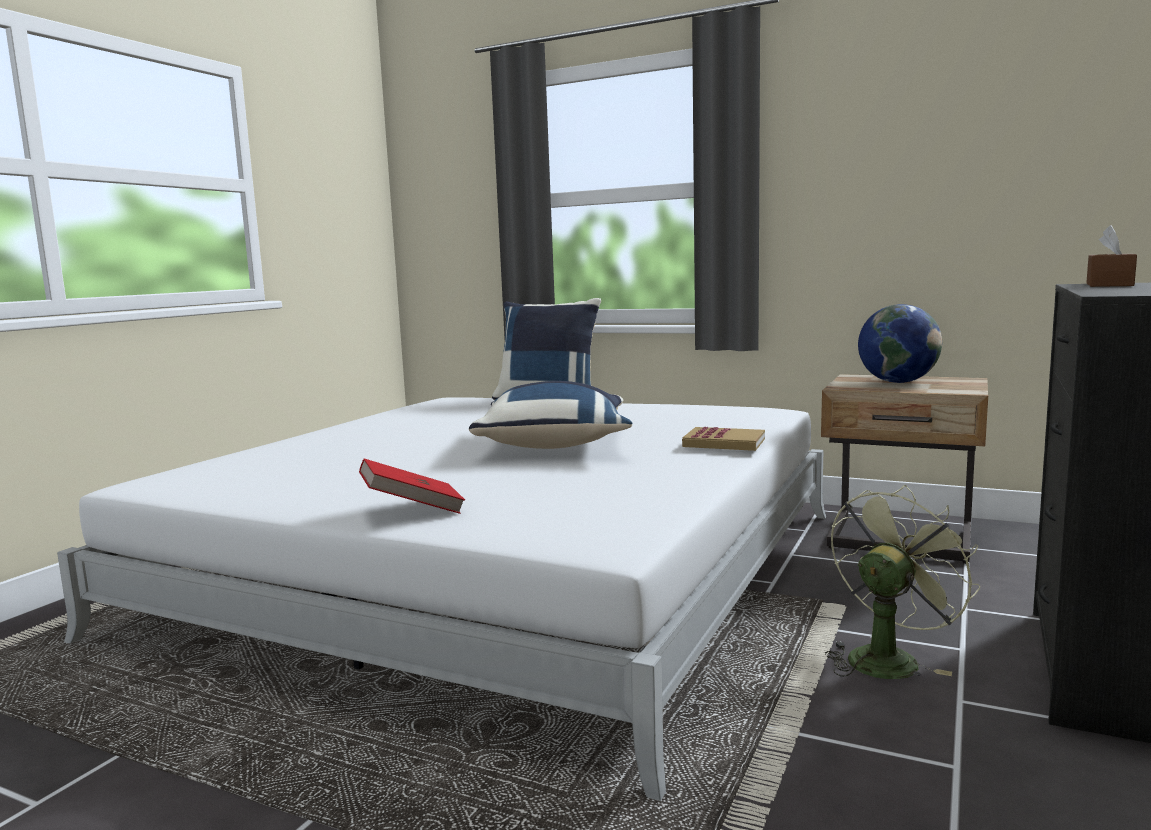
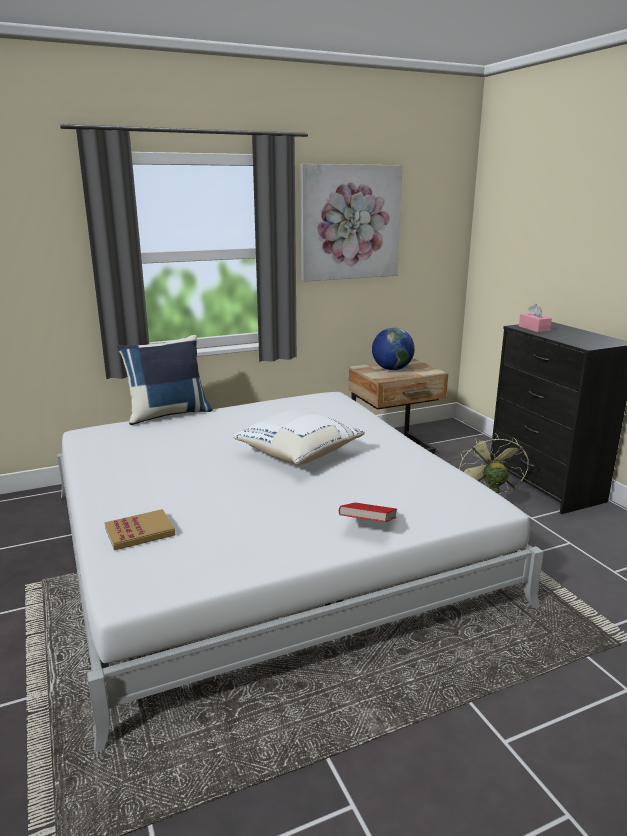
camera: 50 degrees left, 10 degrees up
blue pillow [469,381,632,449] -> white pillow [233,410,365,465]
book [682,427,765,451] -> book moved to [105,509,175,551]
brown tissue box [1086,225,1137,287] -> pink tissue box [519,304,552,332]
none -> picture [300,164,403,282]

